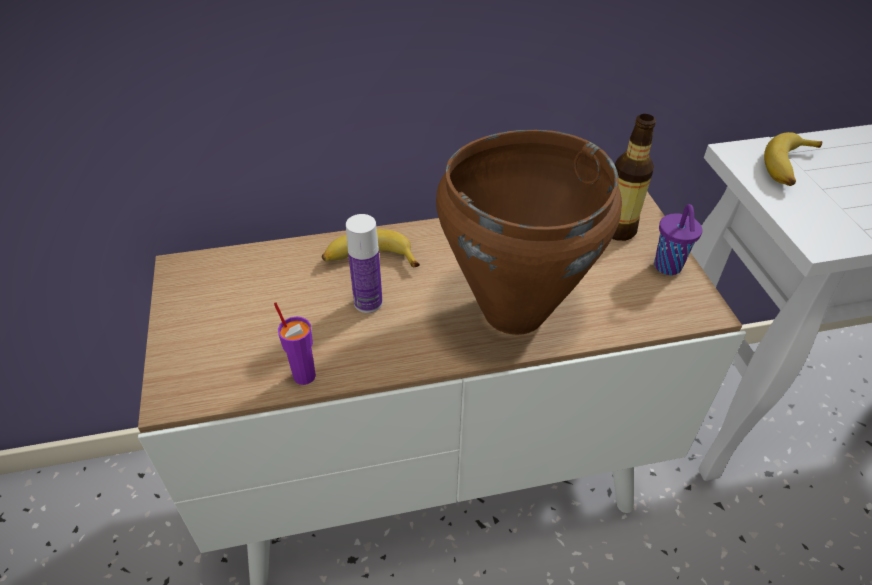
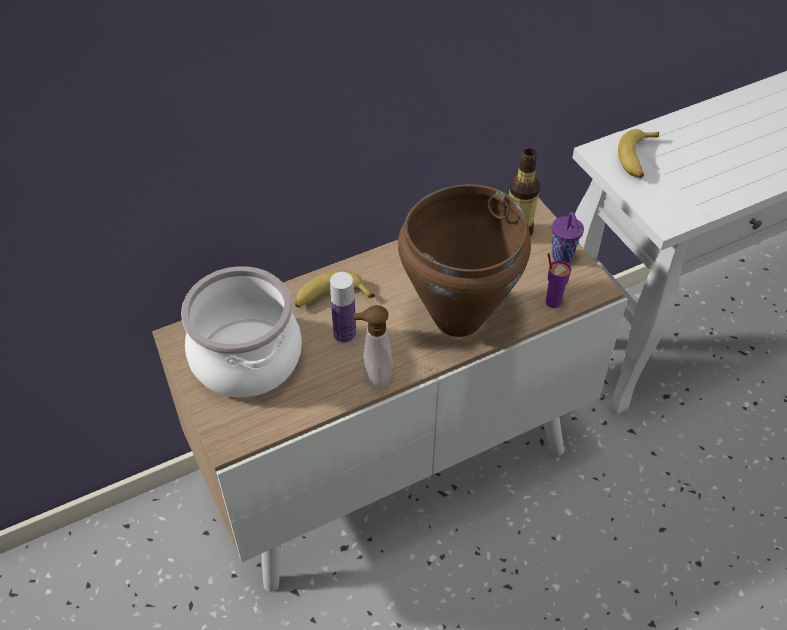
camera: 15 degrees left, 5 degrees up
purple cup [274,302,316,385] -> purple cup moved to [546,253,571,308]
none -> cooking pot [181,266,302,397]
none -> soap dispenser [353,305,393,388]

